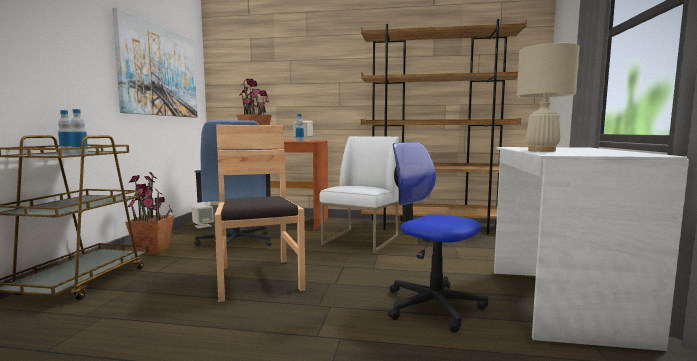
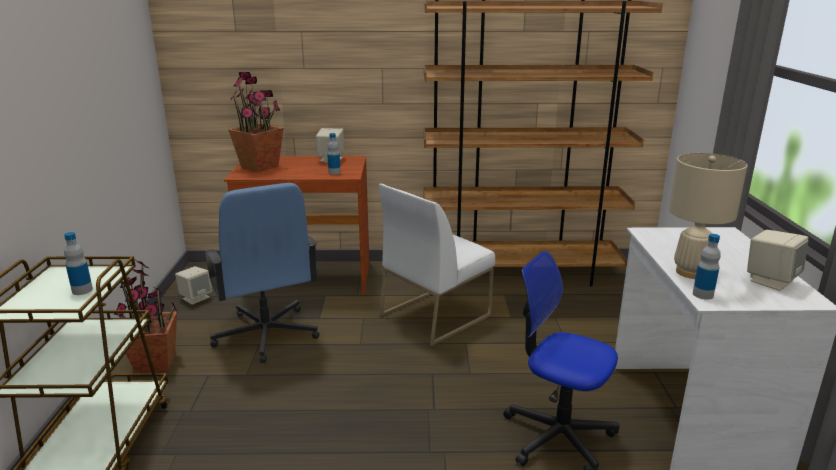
camera: 10 degrees left, 15 degrees up
bottle [58,110,72,153] -> bottle moved to [693,234,721,300]
picture [112,7,197,118] -> none
brown chair [214,124,305,302] -> none
white chair [319,136,399,253] -> white chair turned 150 degrees counterclockwise [379,184,495,346]
none -> beige speaker [747,230,808,291]

